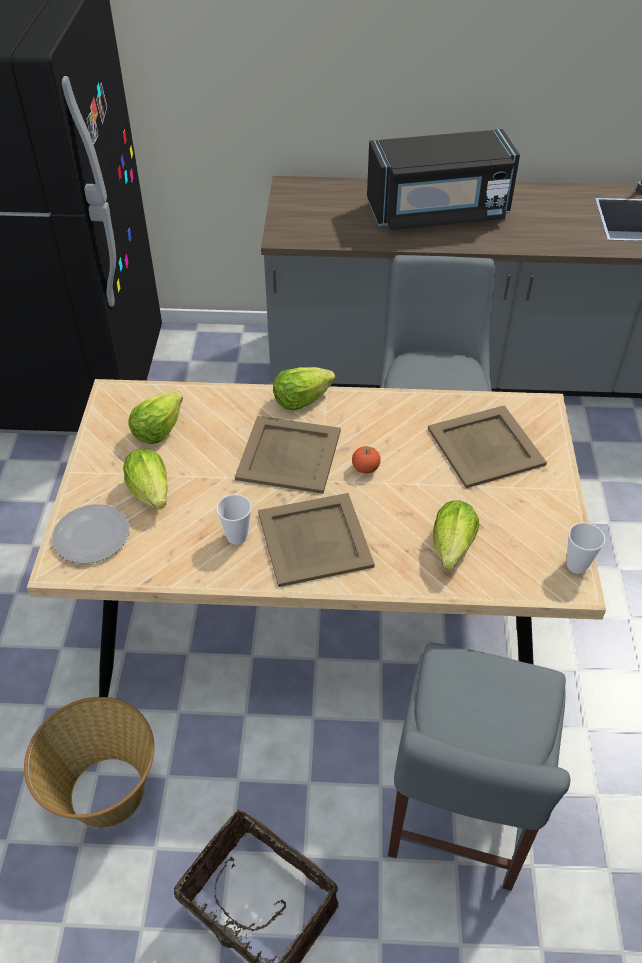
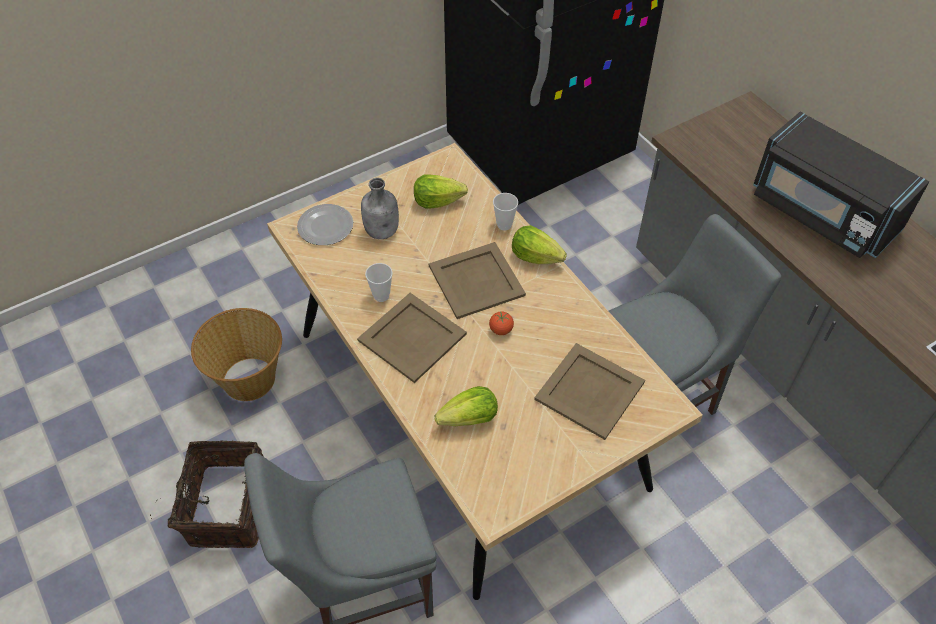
camera: 55 degrees right, 5 degrees up
lettuce [123,448,168,509] -> grey bottle [361,178,399,239]
cup [566,523,605,574] -> cup moved to [493,193,518,231]

